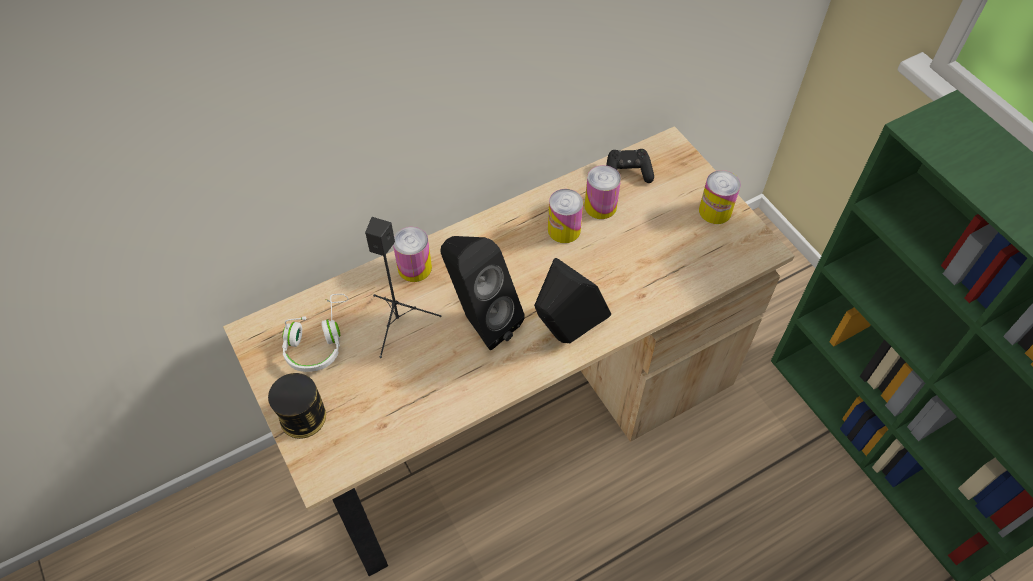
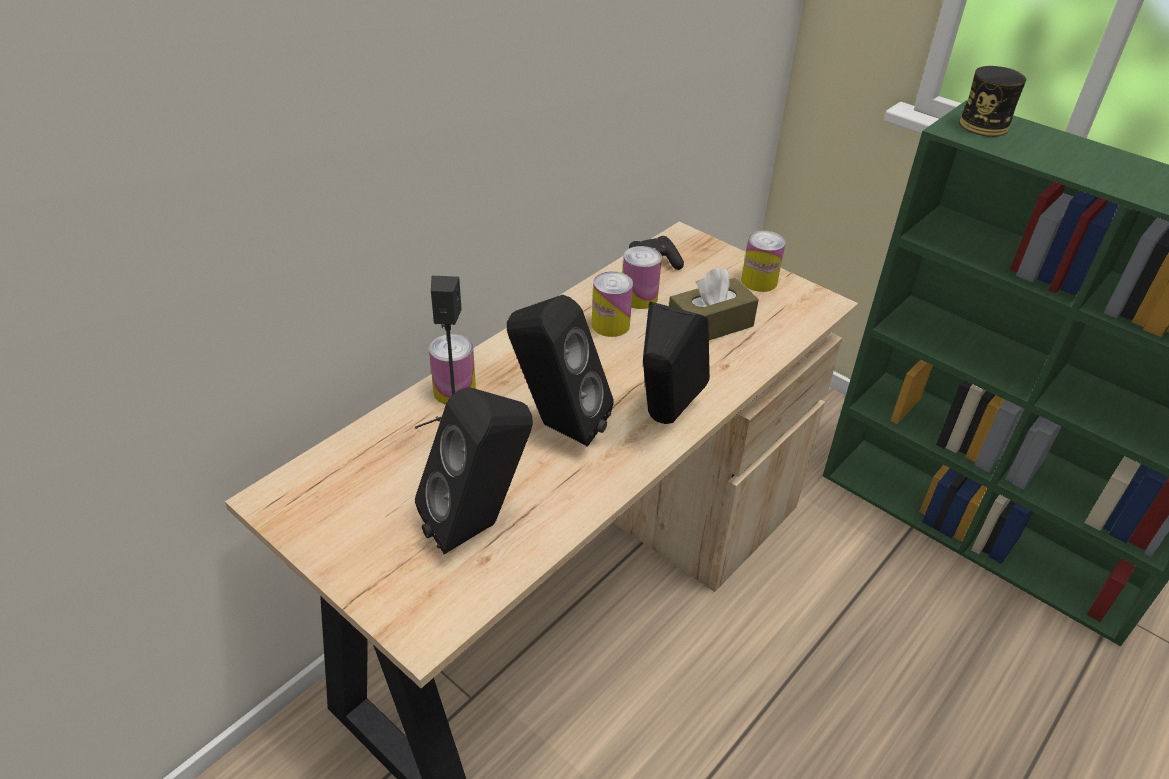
camera: 20 degrees left, 15 degrees down
can [268,373,326,439] -> can moved to [959,66,1026,137]
white headphones [282,294,349,372] -> none
none -> black speaker [415,387,533,554]
none -> brown tissue box [669,267,759,340]

